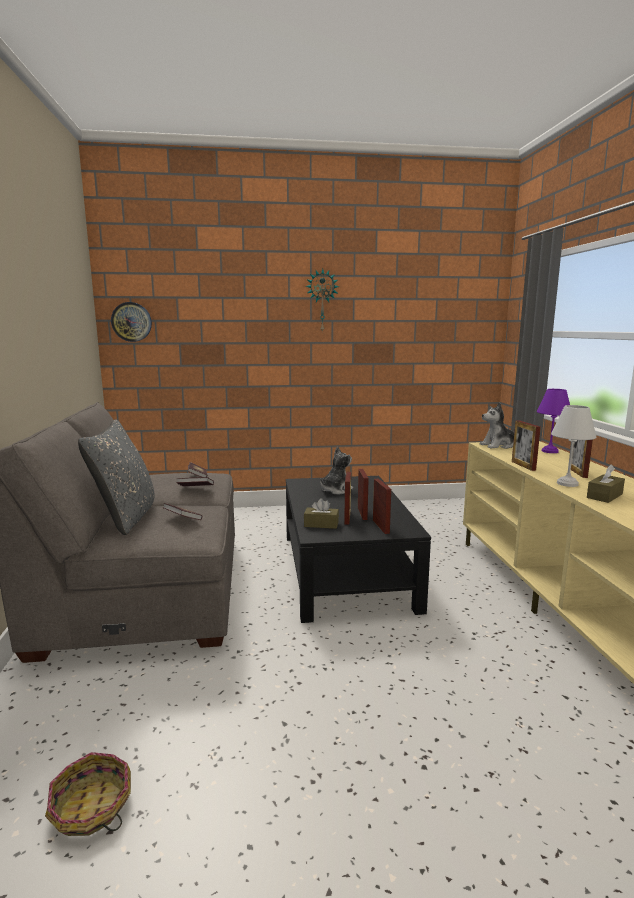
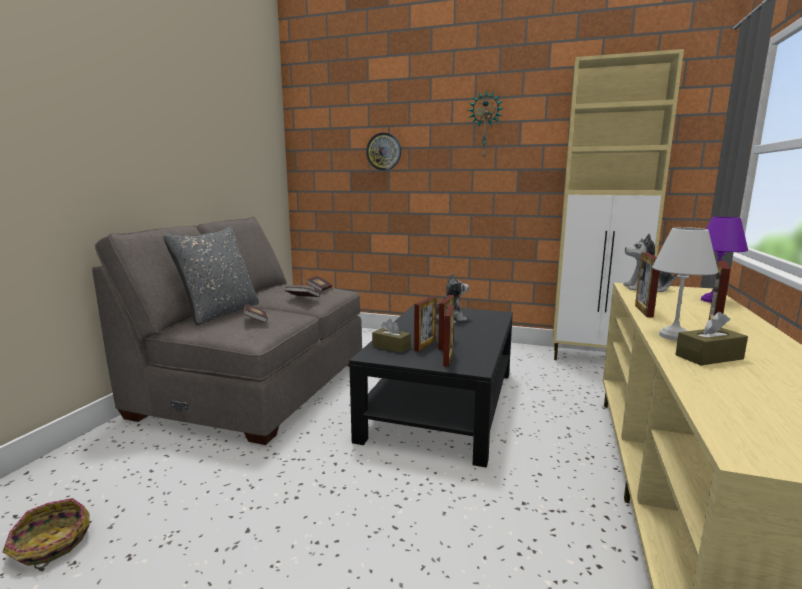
camera: 25 degrees right, 0 degrees up
wall clock [111,302,152,342] -> wall clock moved to [366,133,401,170]
none -> beige cabinet [553,49,684,360]

